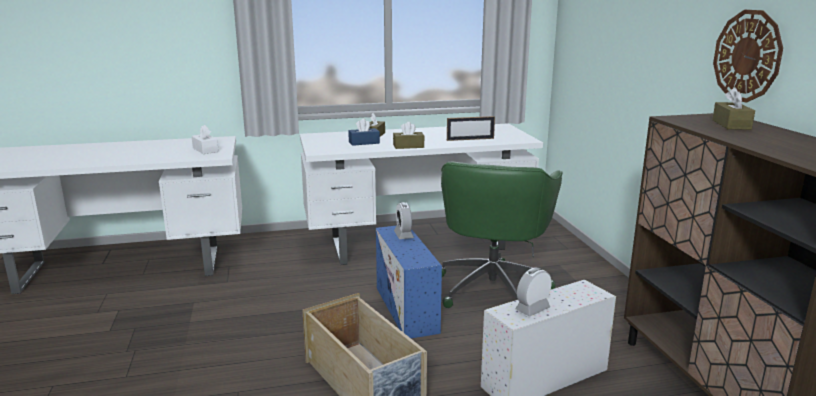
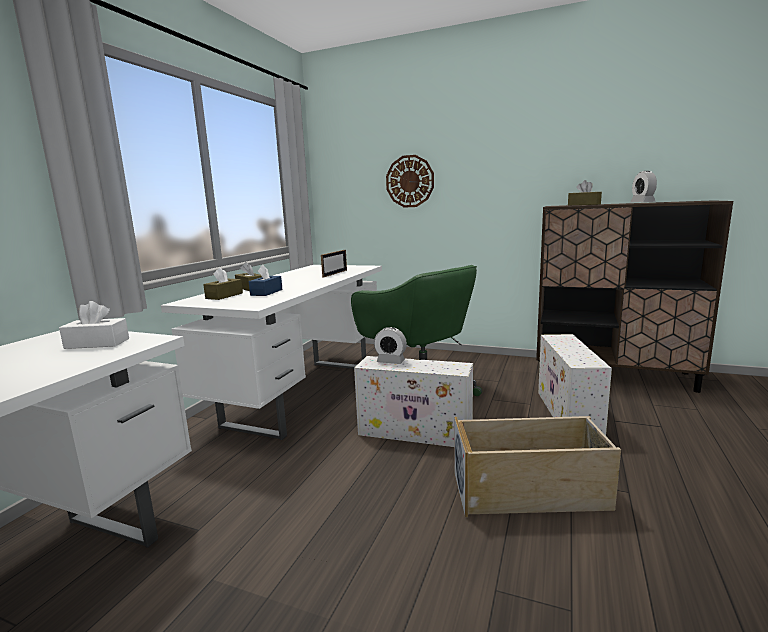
camera: 55 degrees left, 5 degrees down
blue storage box [376,226,442,338] -> white storage box [354,356,473,447]
brown tissue box [393,122,425,149] -> brown tissue box moved to [203,267,243,300]
alarm clock [515,267,551,316] -> alarm clock moved to [630,171,657,202]
wall clock [713,10,783,103] -> wall clock moved to [386,155,434,208]

